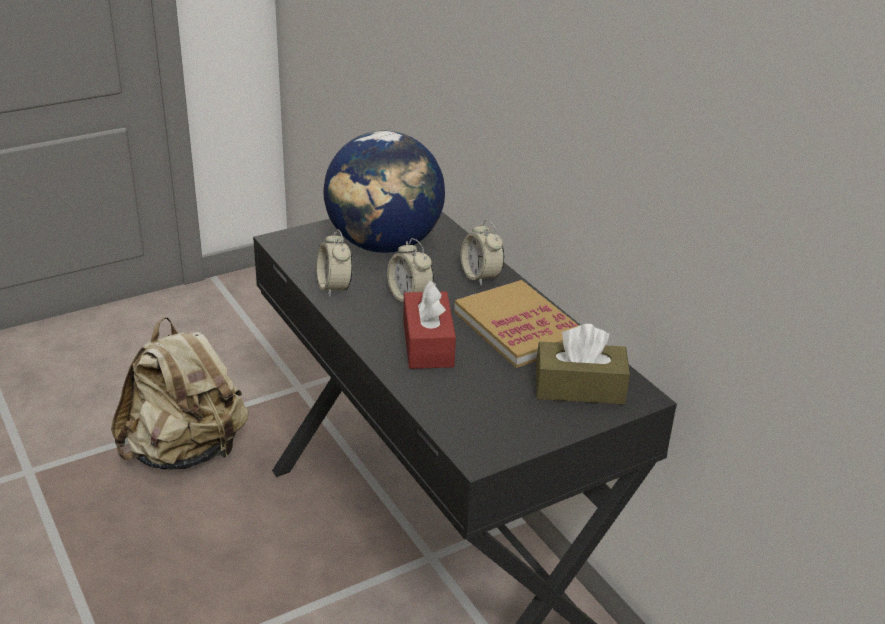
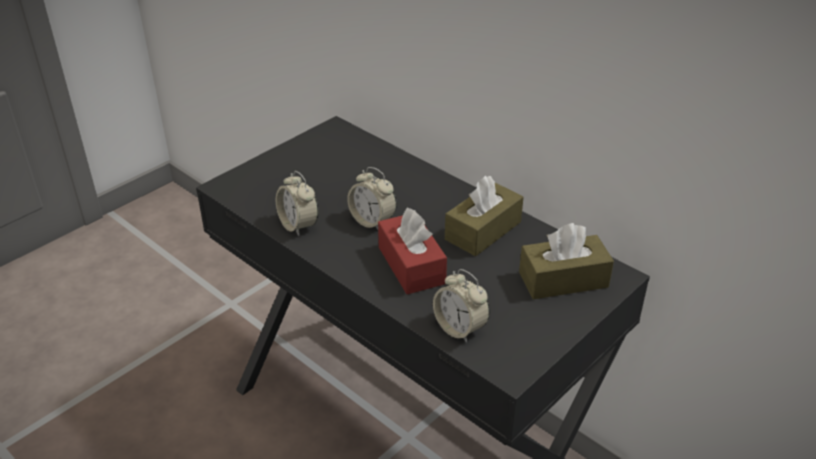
camera: 15 degrees left, 5 degrees up
beige backpack [111,317,248,470] -> none
globe [324,131,445,253] -> none
book [454,280,579,368] -> brown tissue box [445,176,523,256]
alarm clock [461,219,504,286] -> alarm clock moved to [433,269,490,343]

